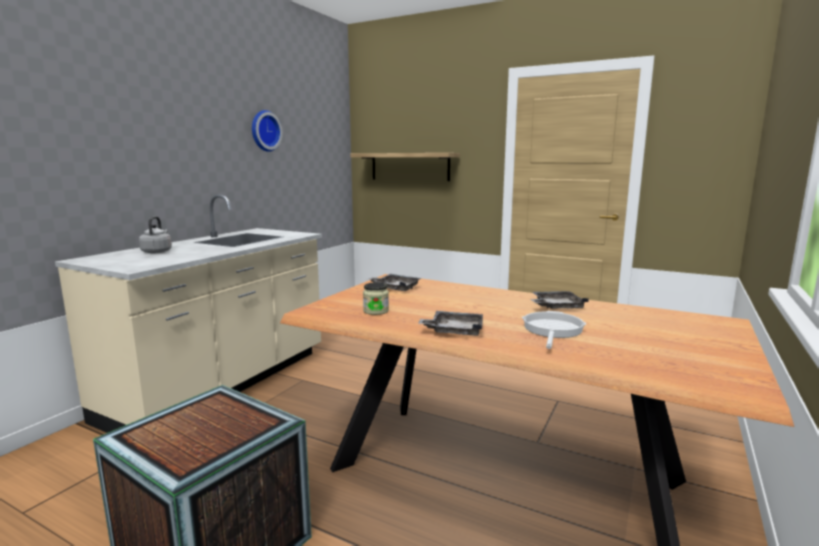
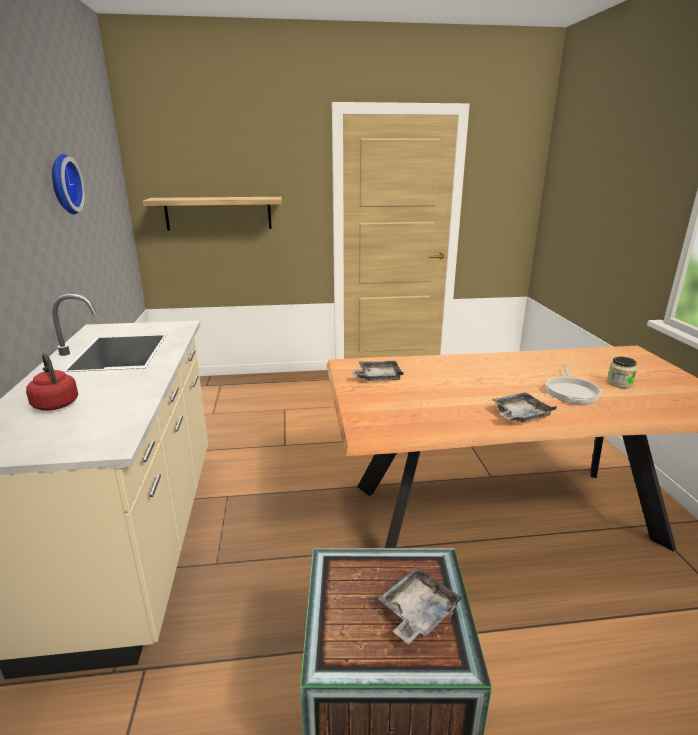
camera: 35 degrees left, 10 degrees up
grey kettle [139,216,172,253] -> red kettle [26,353,78,411]
jar [363,282,389,315] -> jar moved to [607,357,637,388]
frying pan [522,311,586,349] -> frying pan turned 150 degrees counterclockwise [545,364,602,404]
grey tray [530,291,589,309] -> grey tray moved to [378,567,463,644]

